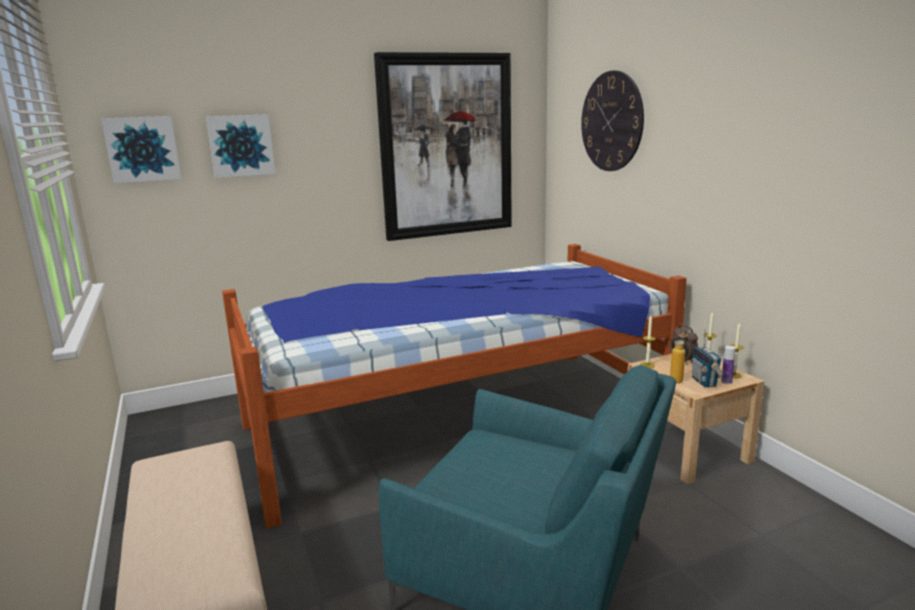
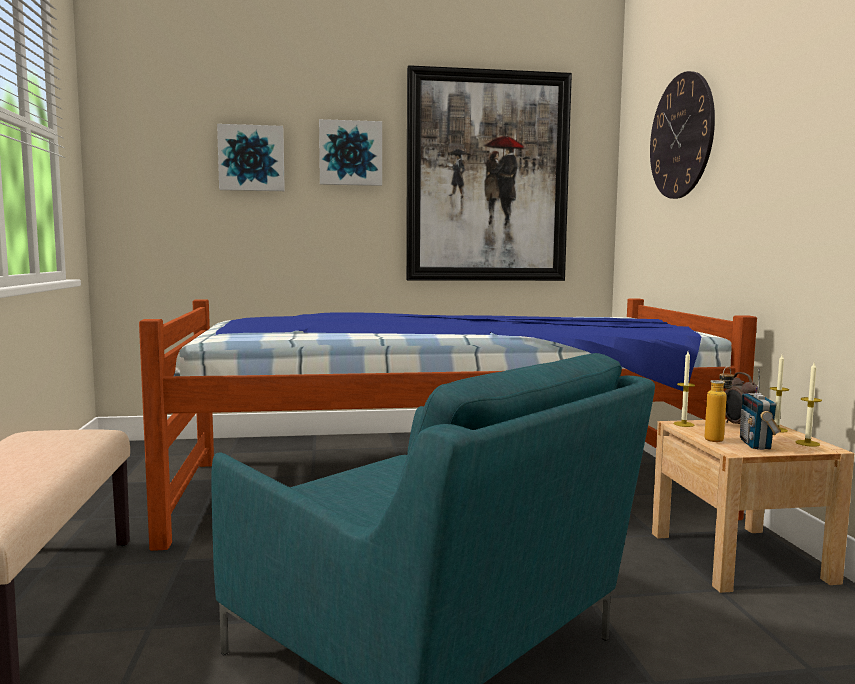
camera: 15 degrees right, 10 degrees down
picture [101,116,181,183] -> picture moved to [319,119,382,186]
bottle [721,346,736,384] -> none

